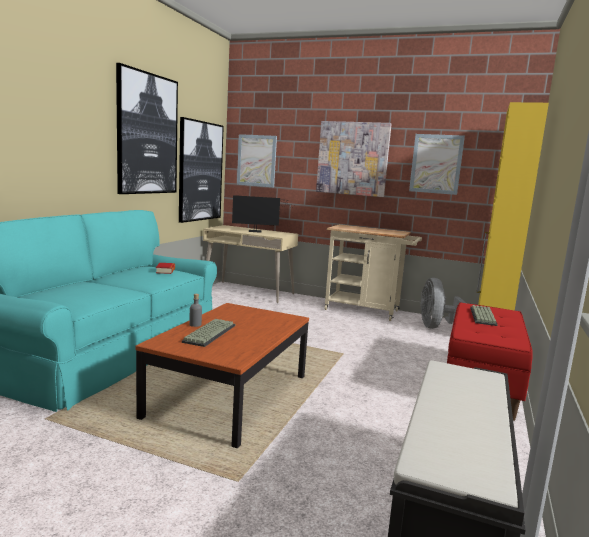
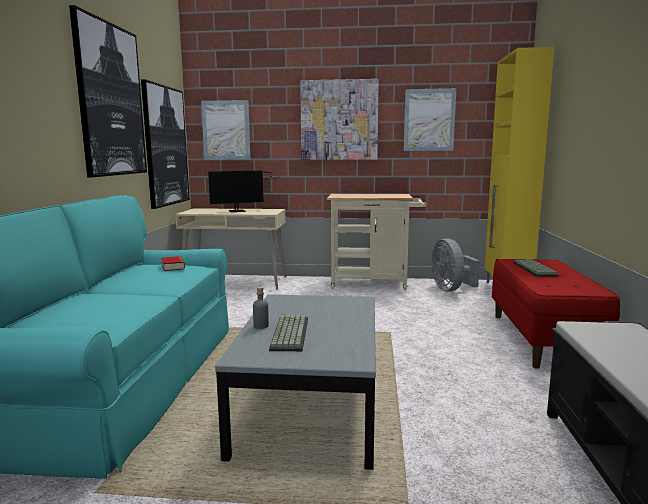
camera: 15 degrees left, 0 degrees up
brown coffee table [136,303,309,448] -> grey coffee table [215,294,376,470]

